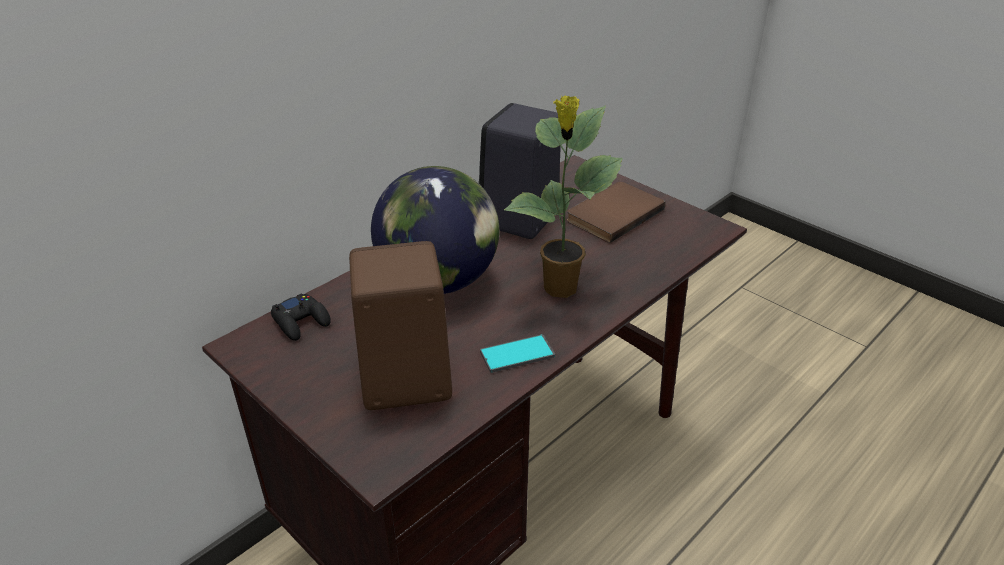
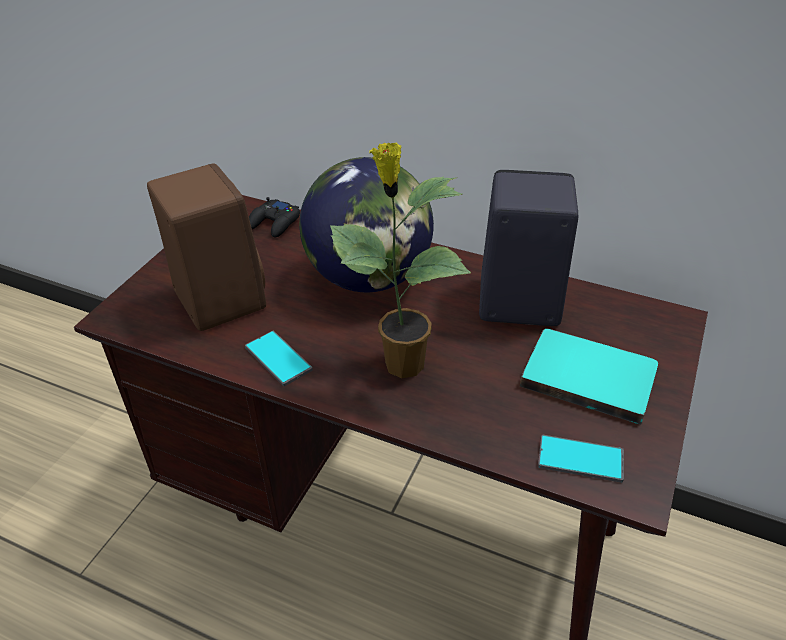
camera: 70 degrees right, 5 degrees up
brown book [567,182,666,243] -> turquoise book [520,329,658,425]
none -> phone [538,435,624,483]

